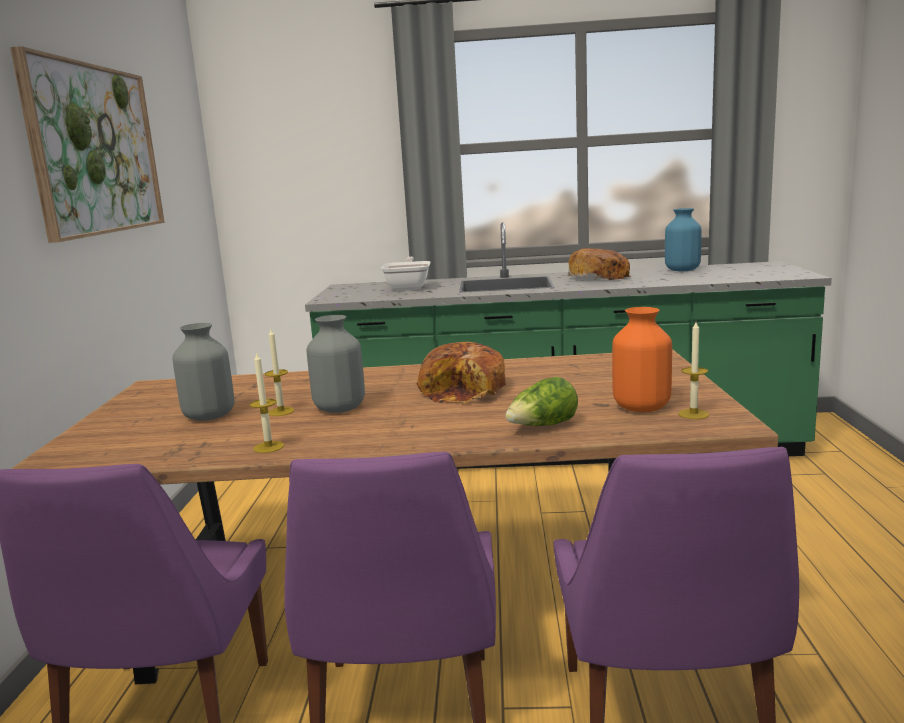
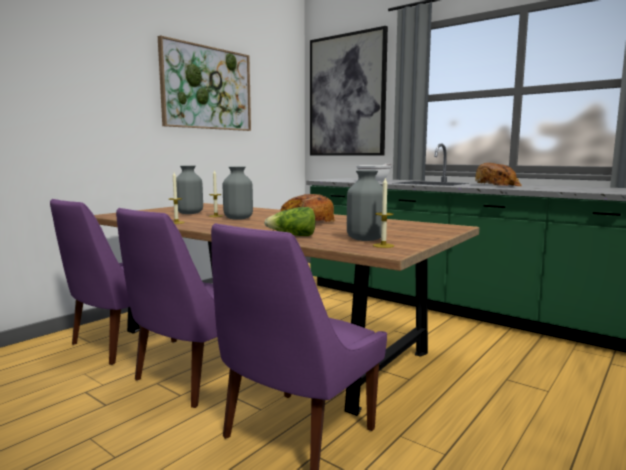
camera: 35 degrees right, 5 degrees down
orange vase [612,307,672,412] -> grey vase [347,170,383,241]
blue vase [665,208,702,271] -> none
none -> picture [310,26,388,156]

